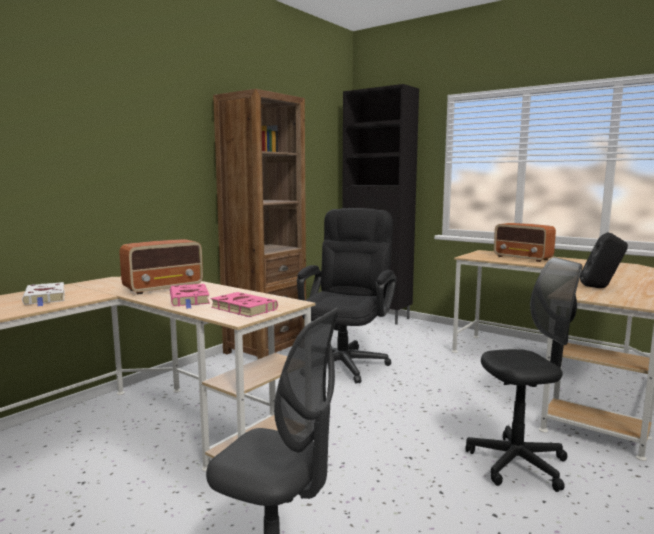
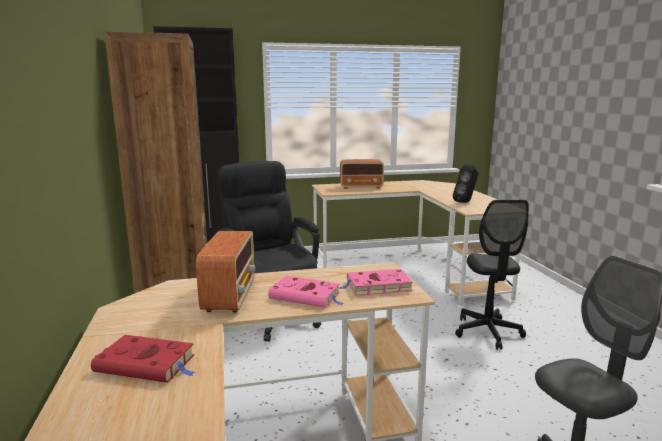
camera: 50 degrees left, 5 degrees up
white book [22,282,65,307] -> red book [91,335,196,383]
black office chair [465,257,582,492] -> black office chair turned 150 degrees clockwise [455,200,529,350]

